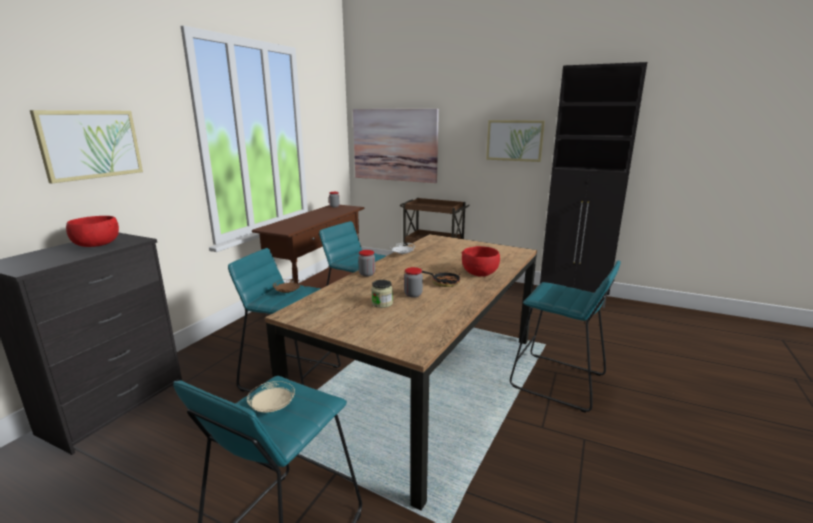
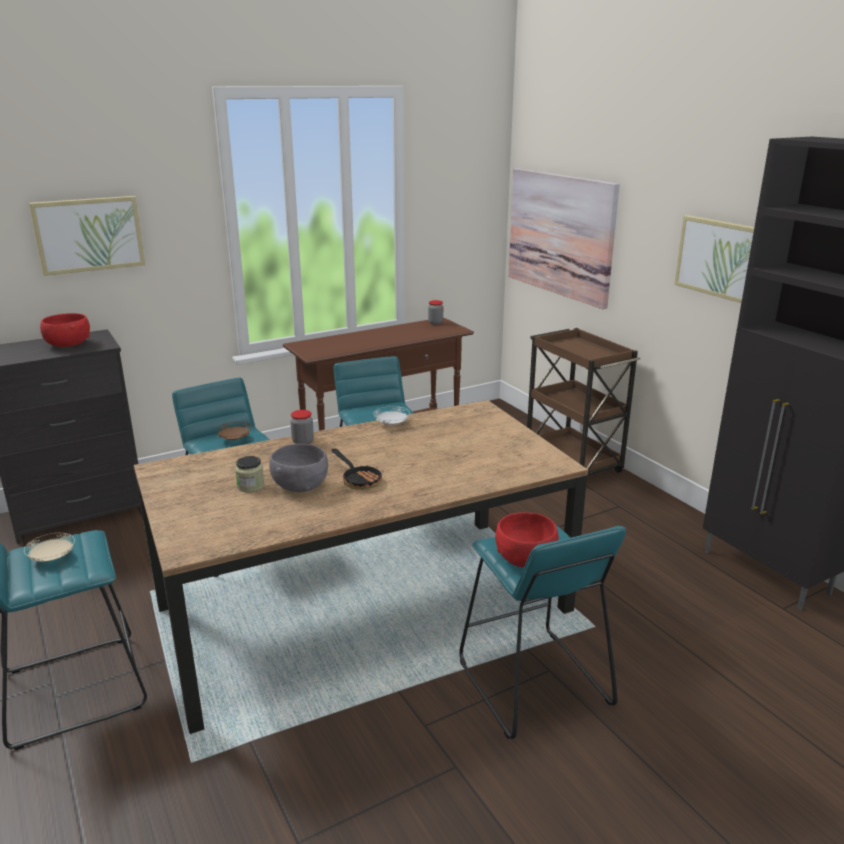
camera: 35 degrees right, 5 degrees up
jar [404,267,423,298] -> grey bowl [269,444,328,492]
red bowl [462,246,500,277] -> red bowl moved to [495,512,559,568]

